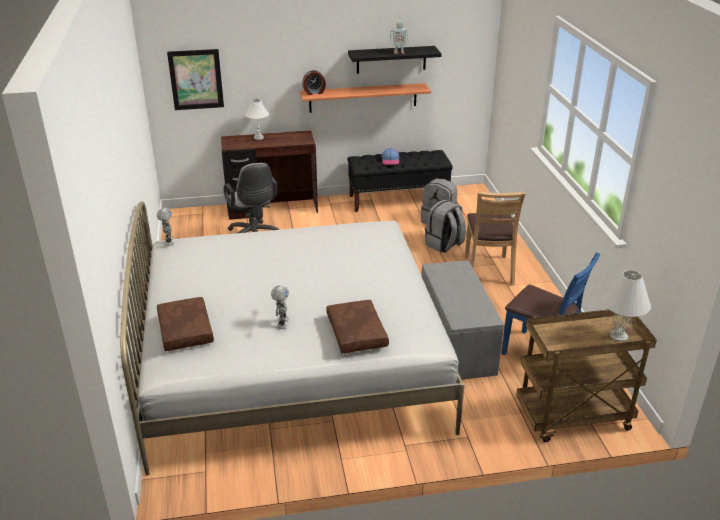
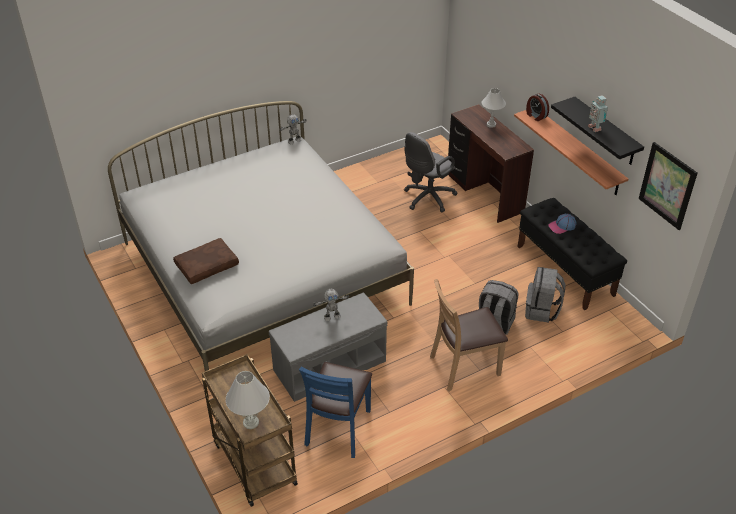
camera: 70 degrees right, 10 degrees up
brown pillow [157,297,214,351] -> none
picture [167,49,224,110] -> picture moved to [639,142,697,230]
toy robot [271,285,289,329] -> toy robot moved to [313,289,349,321]

